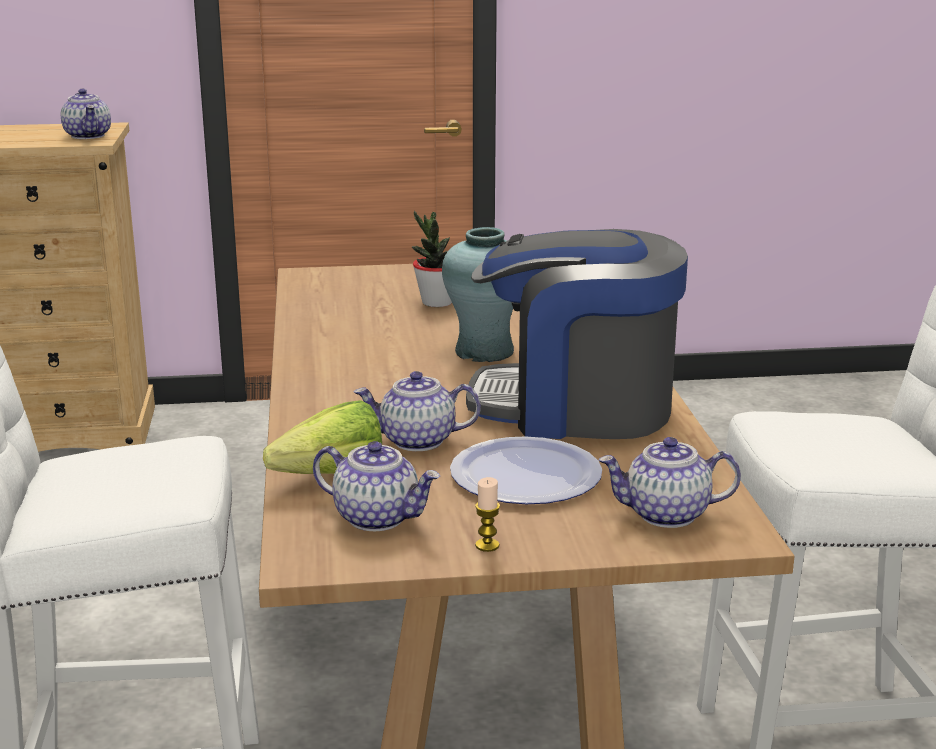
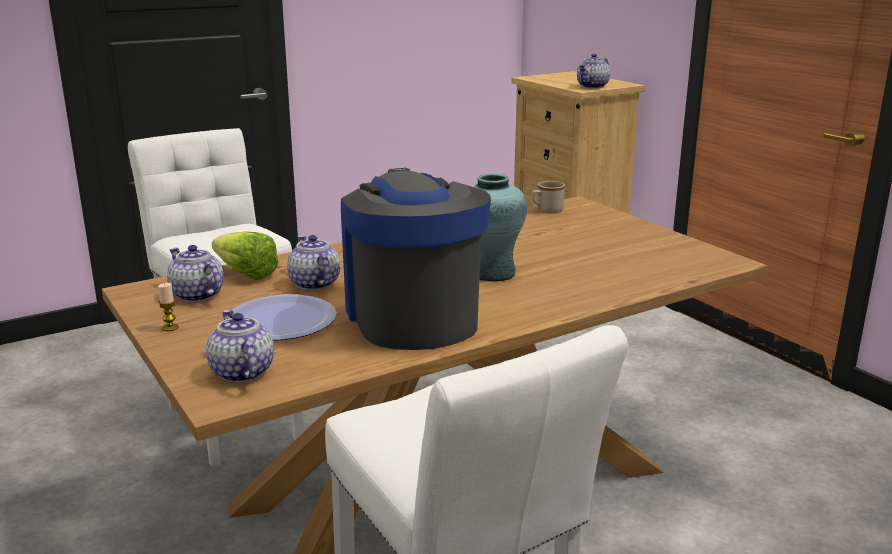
camera: 65 degrees right, 0 degrees up
teapot [313,441,440,531] -> teapot turned 135 degrees clockwise [167,245,223,302]
potted plant [412,211,452,307] -> none
none -> beige mug [532,181,565,213]

